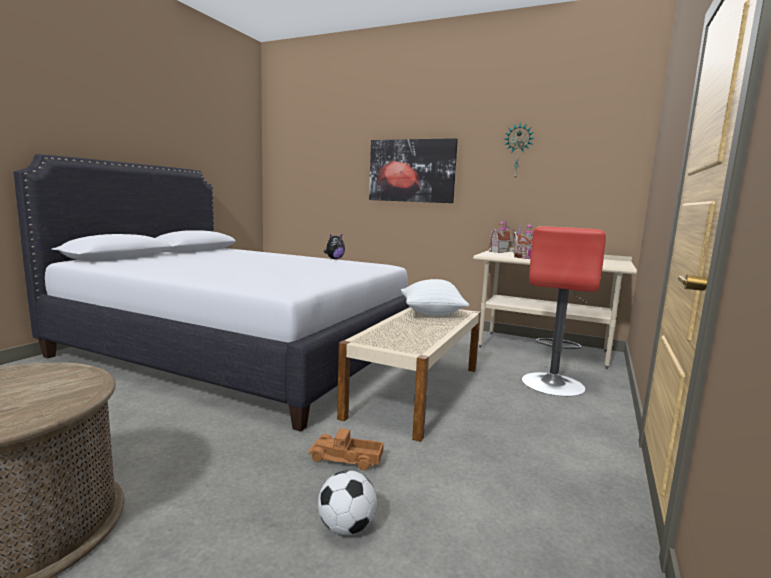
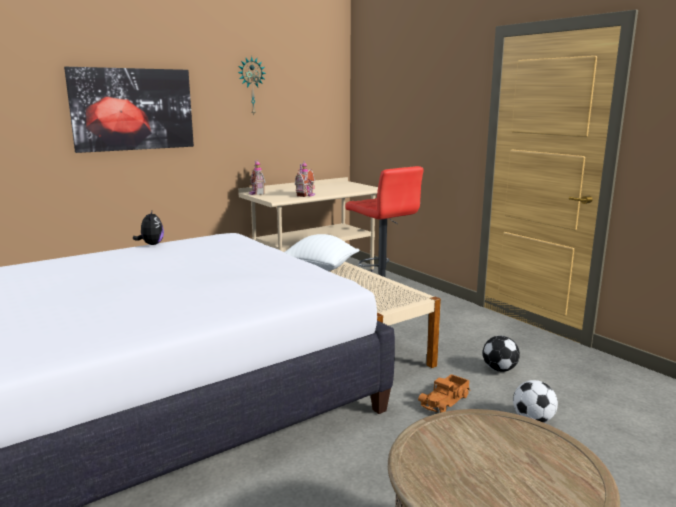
camera: 60 degrees left, 5 degrees up
none -> football [483,336,520,372]

